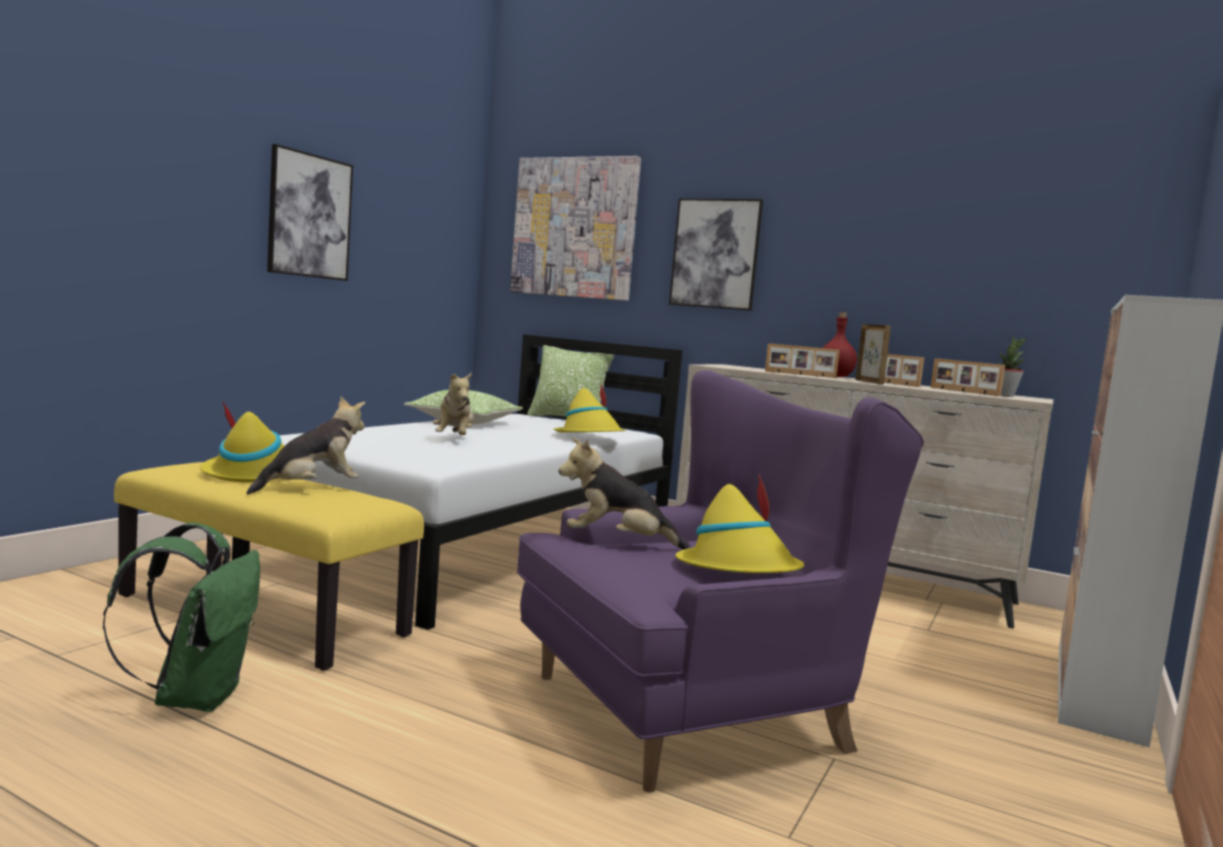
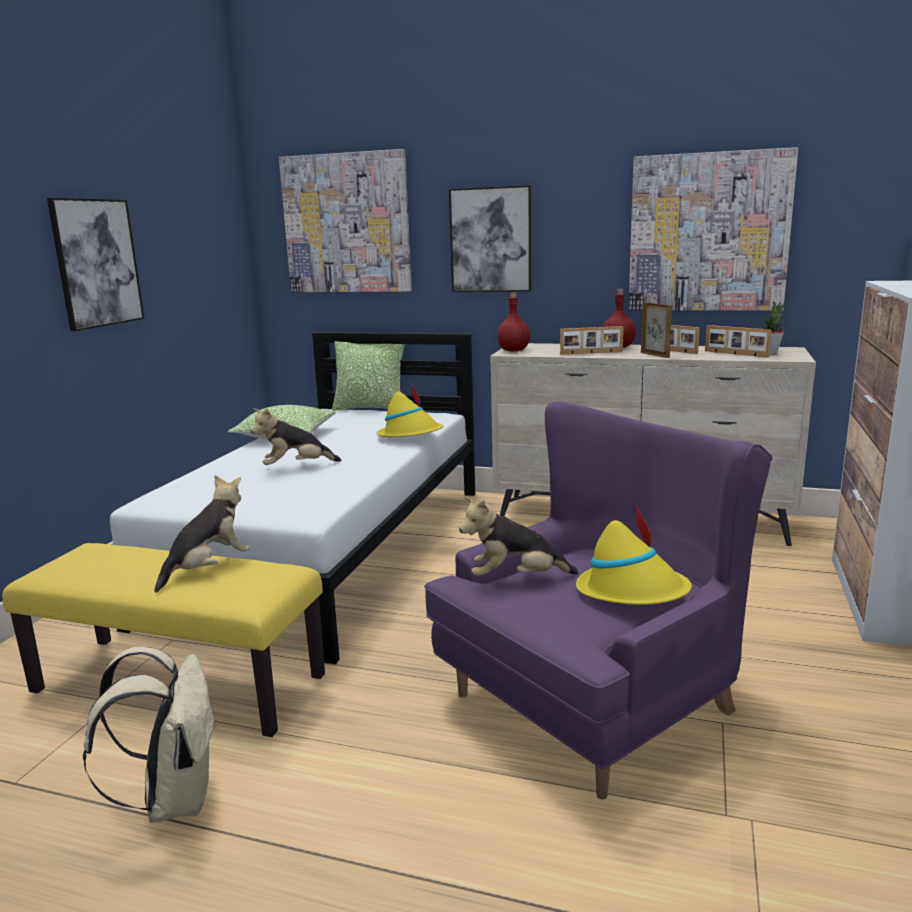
camera: 10 degrees left, 10 degrees up
green backpack [103,522,260,712] -> beige backpack [83,647,217,823]
yellow hat [200,401,284,482] -> none
plush toy [433,372,474,435] -> plush toy turned 90 degrees clockwise [251,408,341,465]
none -> red bottle [497,293,530,351]
none -> picture [628,147,798,311]

